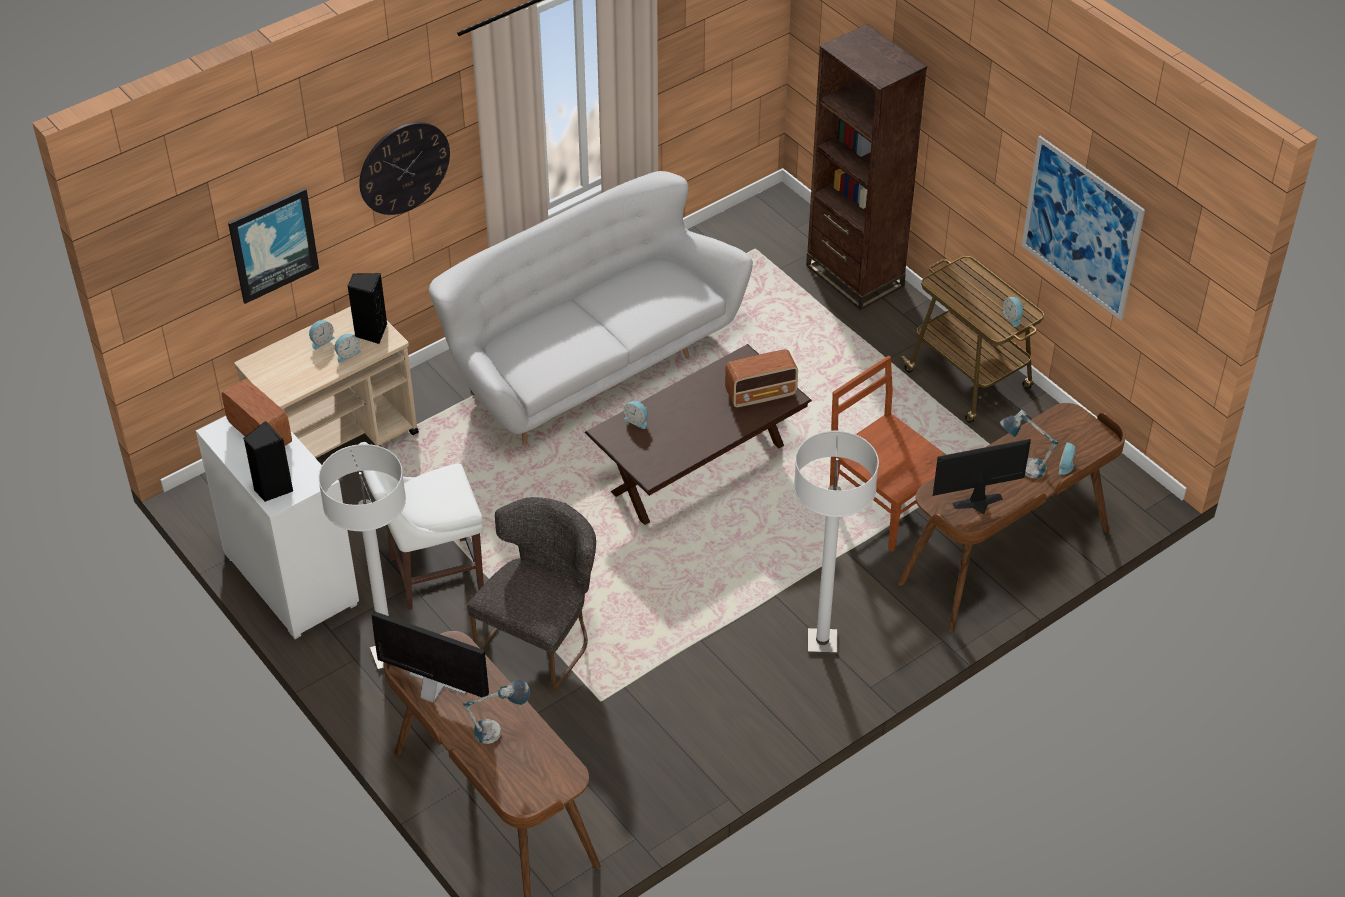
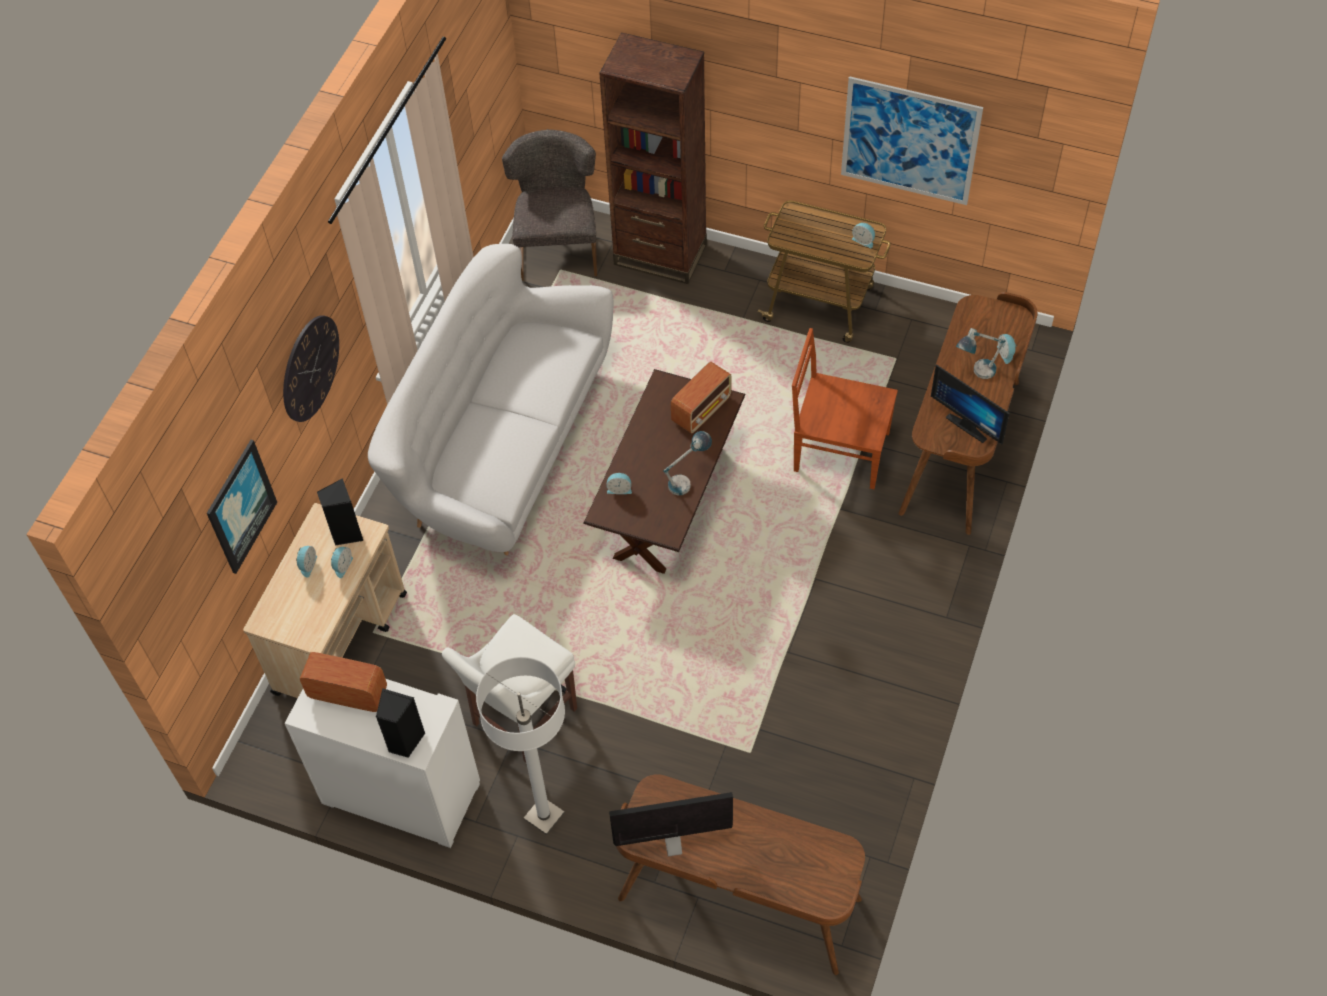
camera: 30 degrees left, 10 degrees up
table lamp [463,680,530,744] -> table lamp moved to [663,431,712,495]
grey chair [467,497,596,691] -> grey chair moved to [502,129,597,280]
white floor lamp [794,431,879,655] -> none
monitor [933,439,1031,514] -> monitor turned 90 degrees counterclockwise [931,364,1010,445]

